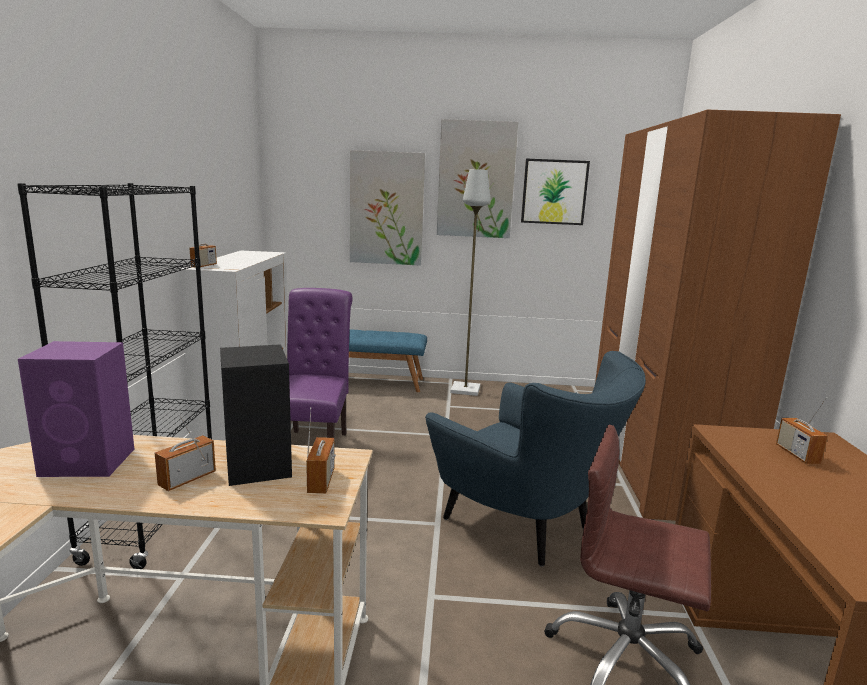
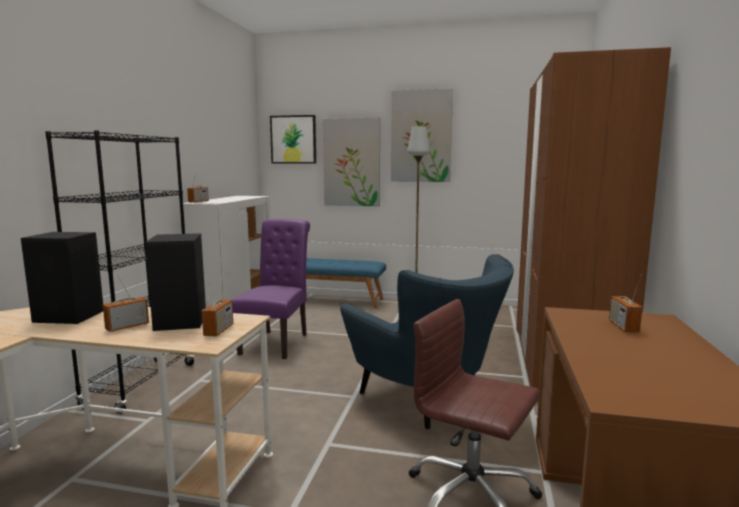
camera: 10 degrees right, 5 degrees down
purple speaker [18,341,134,477] -> black speaker [21,232,103,324]
picture [521,159,590,225] -> picture moved to [270,115,316,164]

